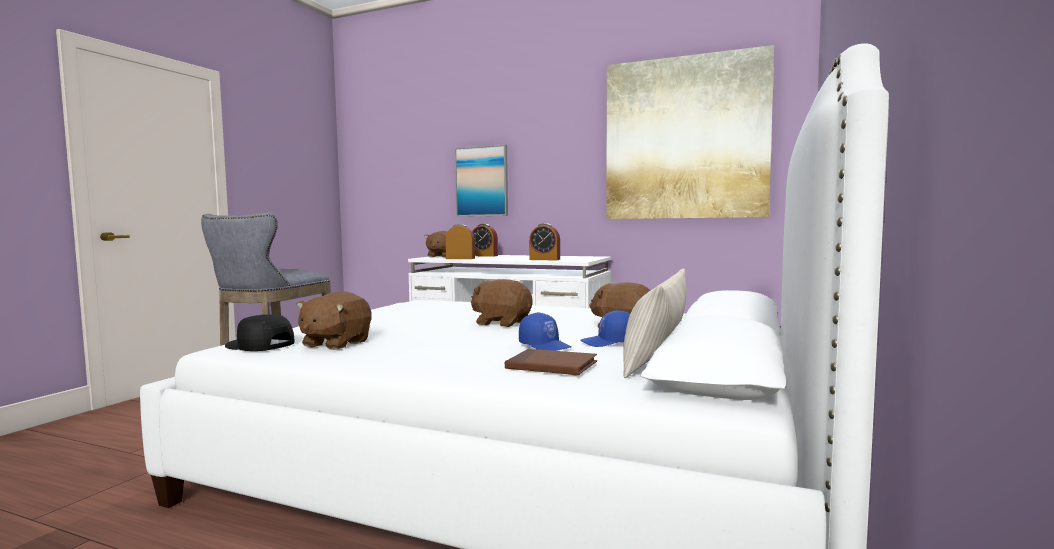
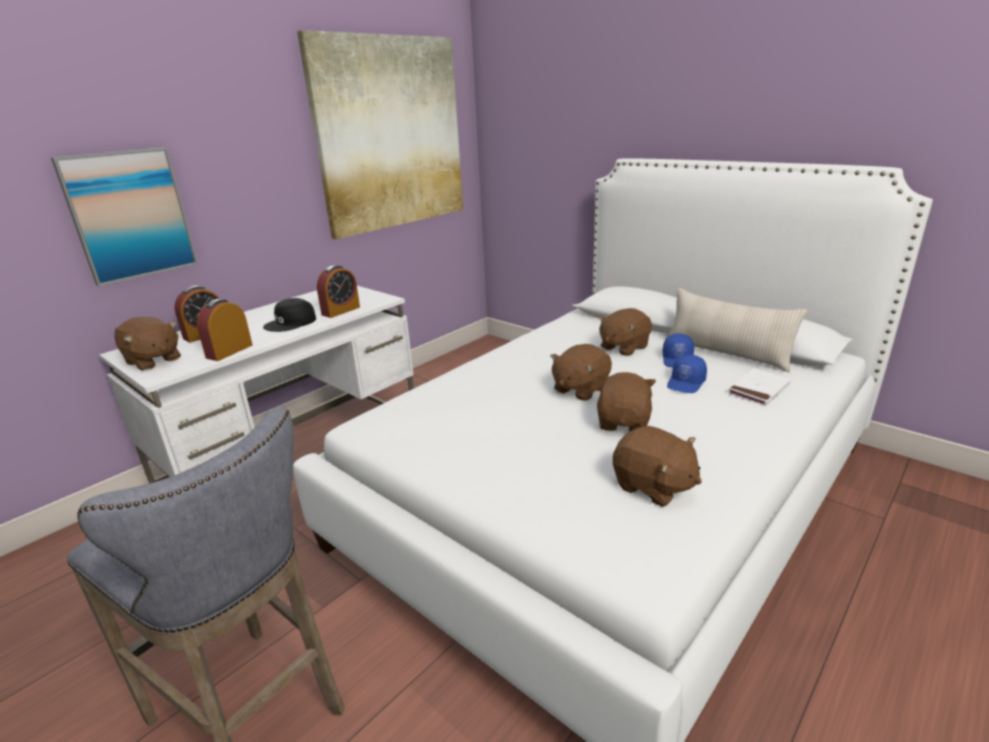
camera: 70 degrees left, 20 degrees up
black cap [225,314,295,351] -> black cap moved to [263,298,316,332]
brown book [505,349,597,376] -> white book [728,368,791,406]
blue cap [519,312,571,351] -> blue cap turned 150 degrees clockwise [667,354,707,393]
none -> brown plush toy [597,372,656,432]

